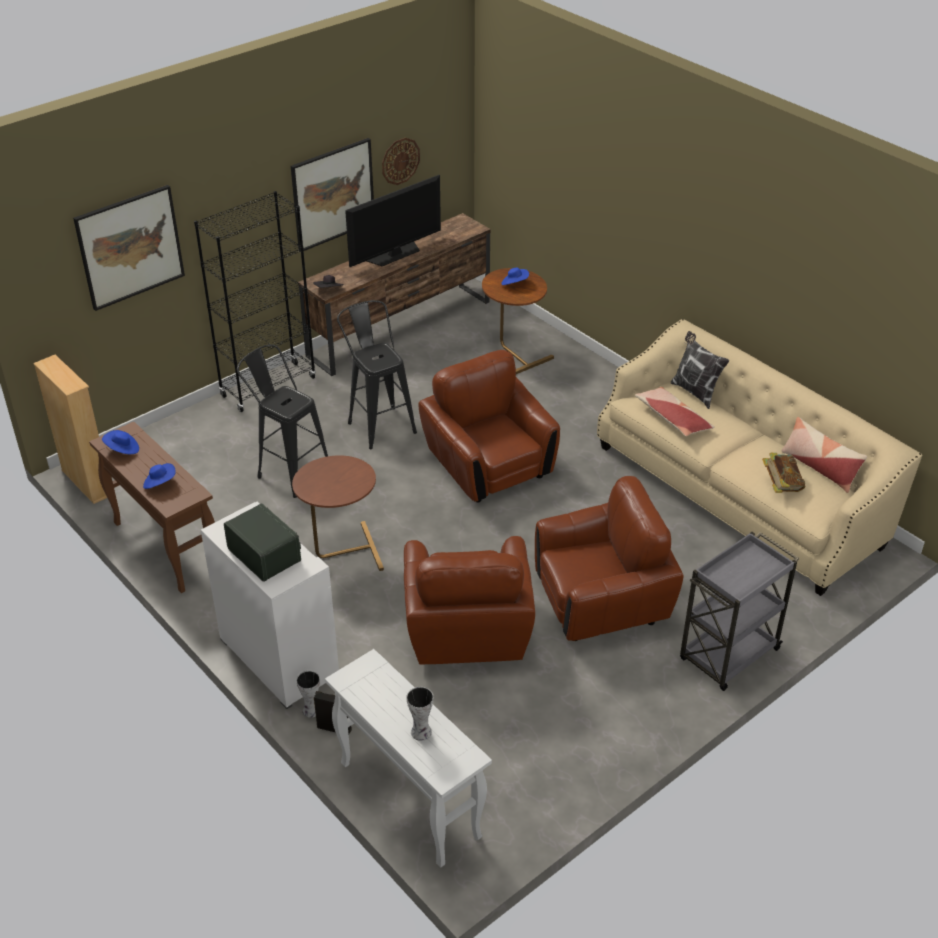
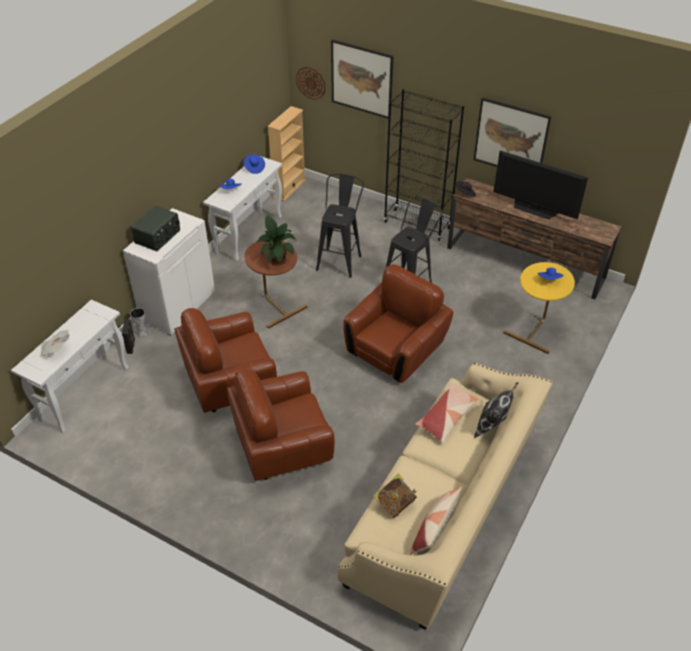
camera: 70 degrees right, 5 degrees up
brown console table [89,422,215,593] -> white console table [203,156,282,261]
wall clock [382,138,420,185] -> wall clock moved to [296,67,326,100]
vase [406,687,434,741] -> newspaper [40,330,70,357]
brown side table [482,268,554,374] -> yellow side table [503,262,575,354]
brown armchair [535,476,683,641] -> brown armchair turned 105 degrees clockwise [227,369,335,481]
grey cart [680,532,799,691] -> none
none -> potted plant [257,216,296,266]

